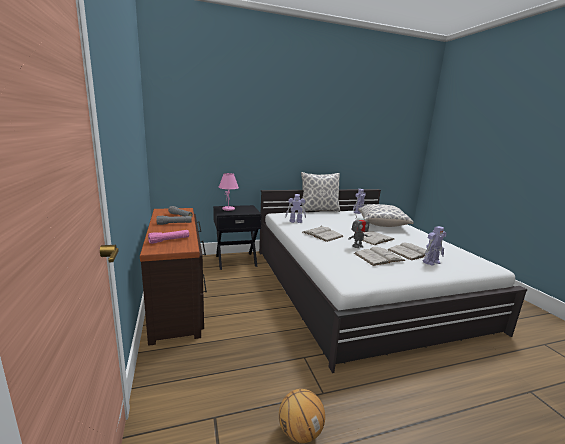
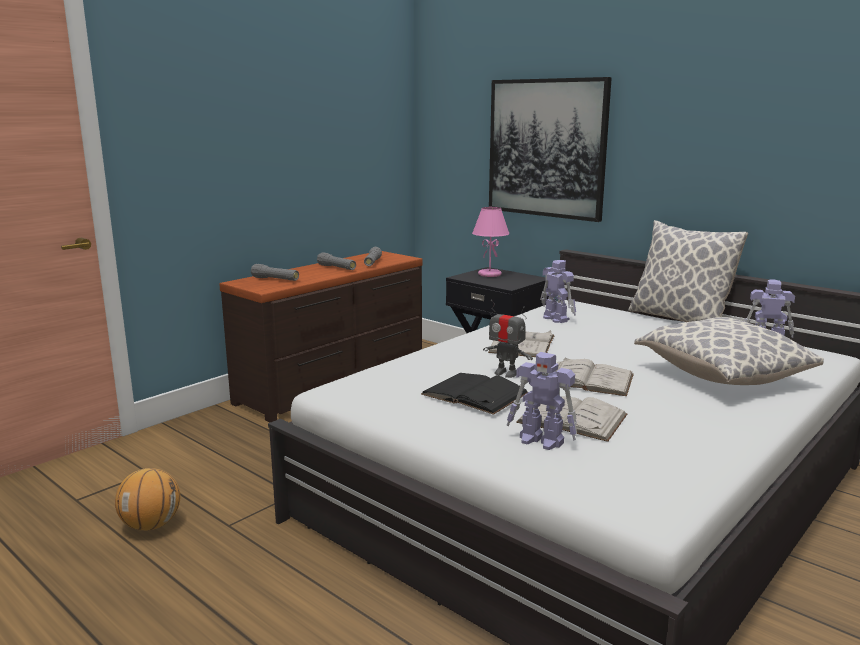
camera: 60 degrees right, 0 degrees up
pink flashlight [148,230,189,244] -> grey flashlight [251,264,299,281]
white book [354,247,406,266] -> black book [421,373,528,415]
none -> picture [489,77,612,222]

